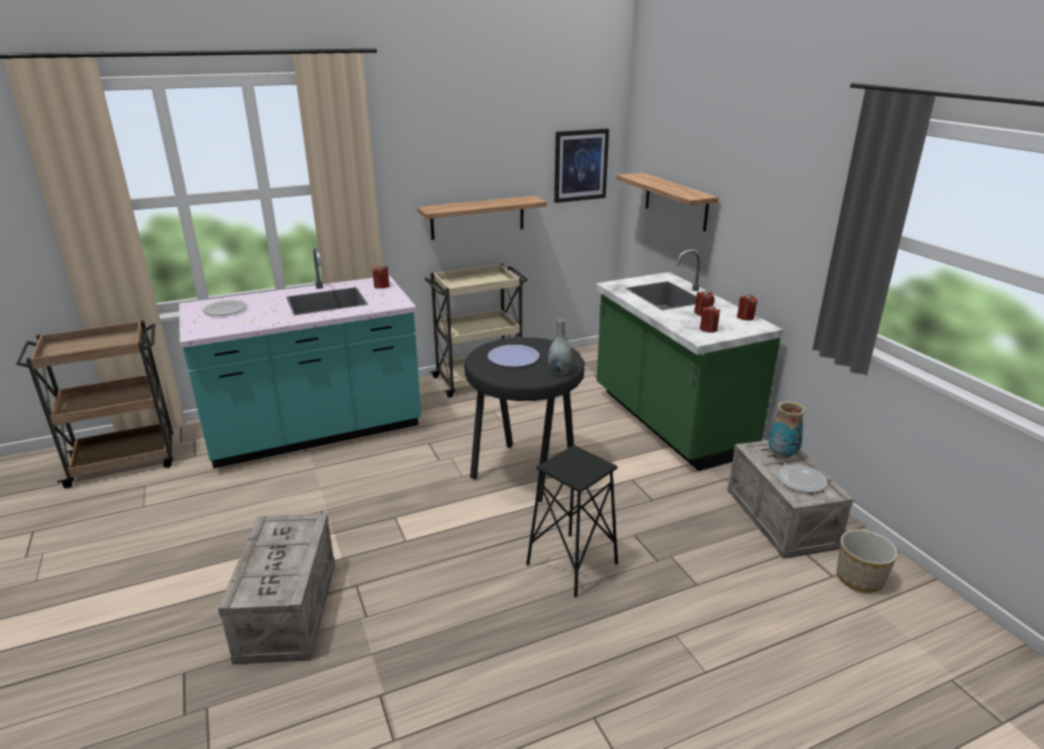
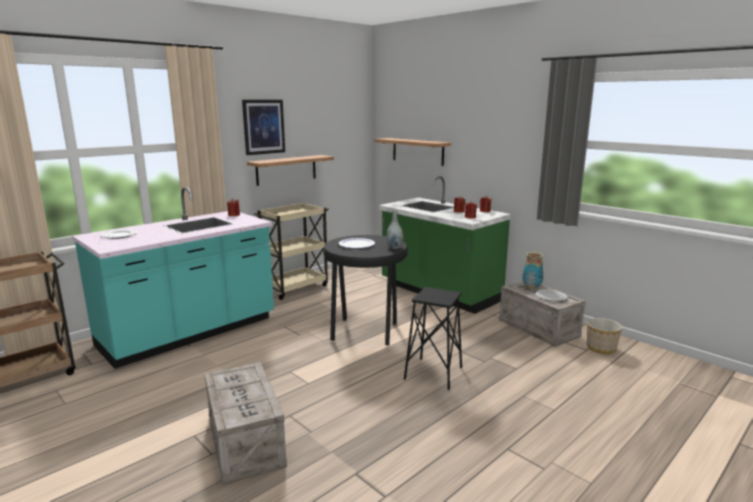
camera: 20 degrees left, 10 degrees down
picture [554,128,609,203] -> picture moved to [242,100,285,155]

